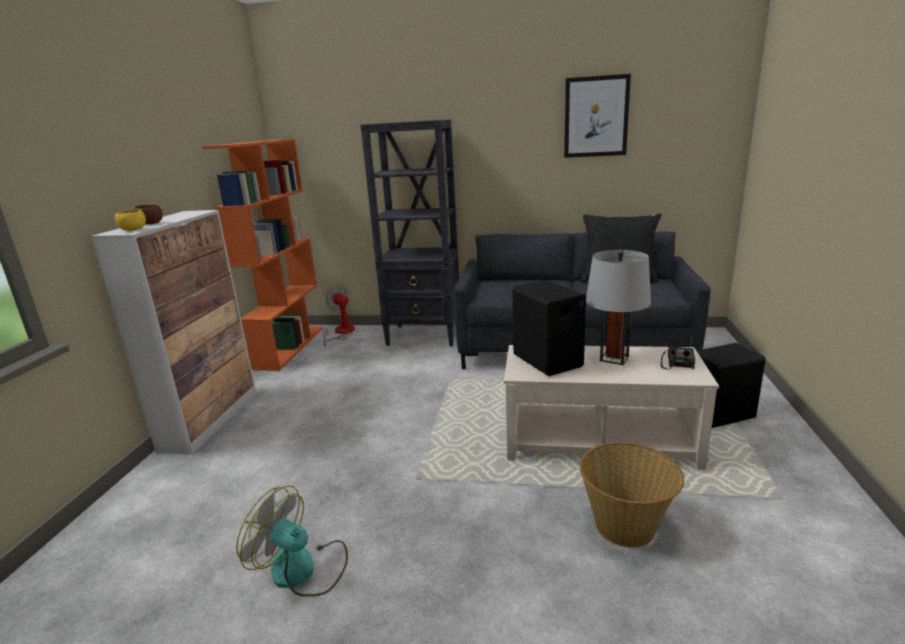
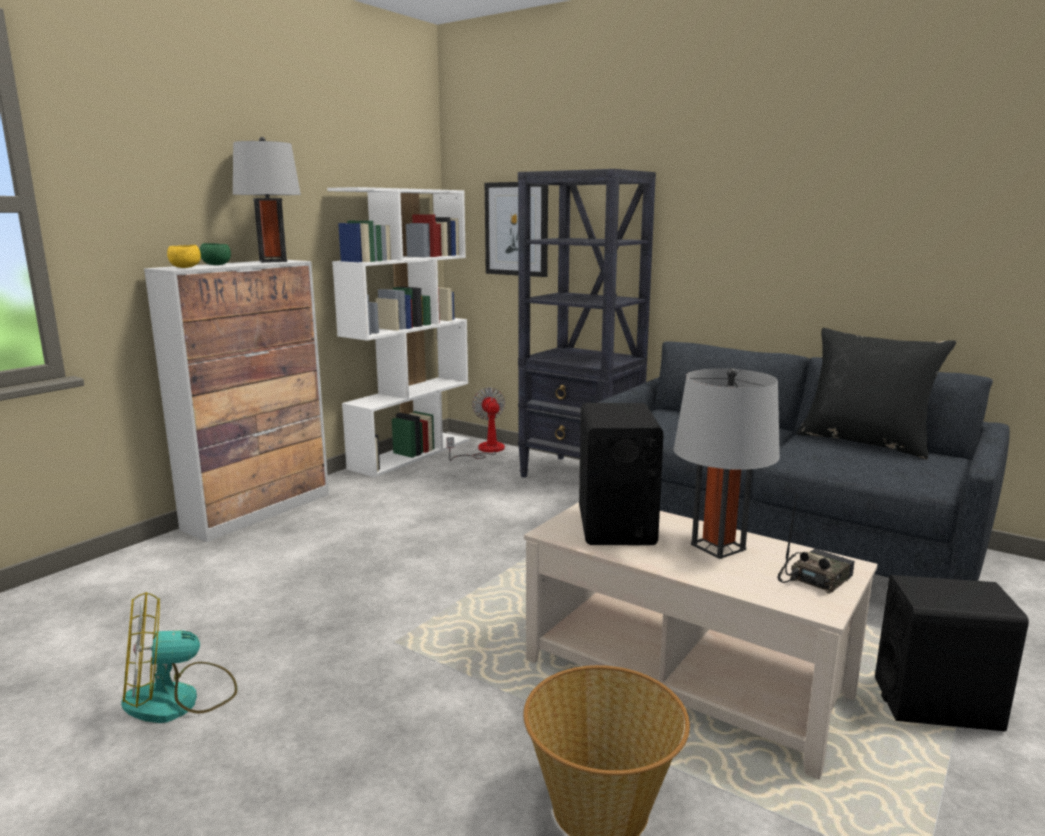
camera: 25 degrees right, 5 degrees down
brown bowl [134,205,163,224] -> green bowl [200,243,231,265]
orange bookcase [203,139,323,371] -> white bookcase [327,187,469,477]
fan [236,486,348,597] -> fan turned 75 degrees counterclockwise [121,592,237,723]
picture [564,74,631,158] -> picture moved to [485,182,548,277]
none -> grey table lamp [233,137,301,263]

